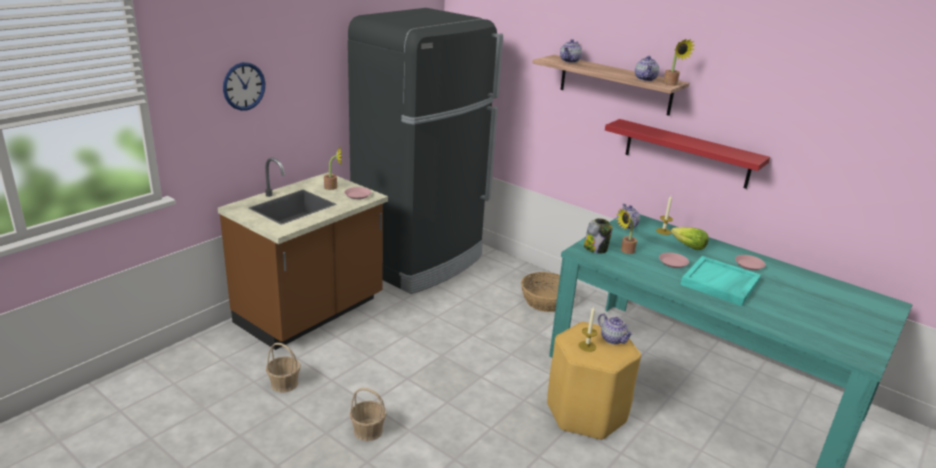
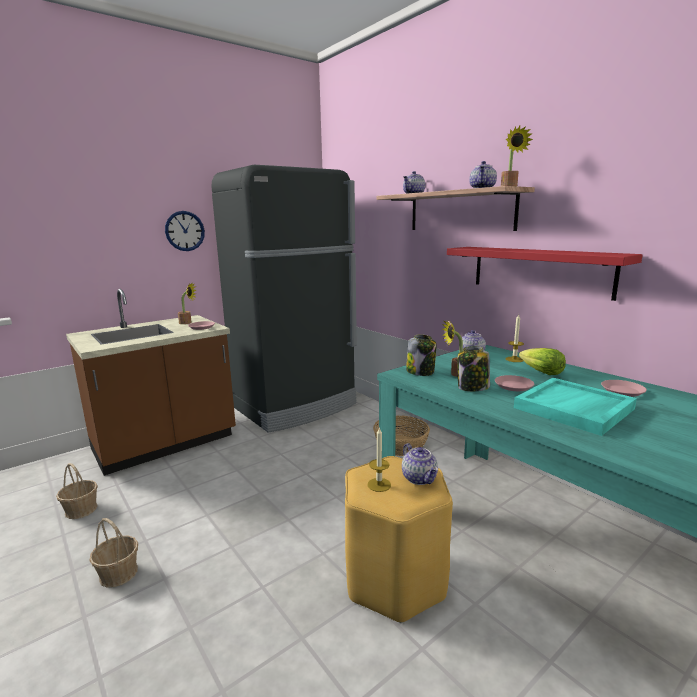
camera: 15 degrees right, 10 degrees down
wall clock [223,62,265,111] -> wall clock moved to [165,211,205,251]
none -> jar [457,346,490,391]

